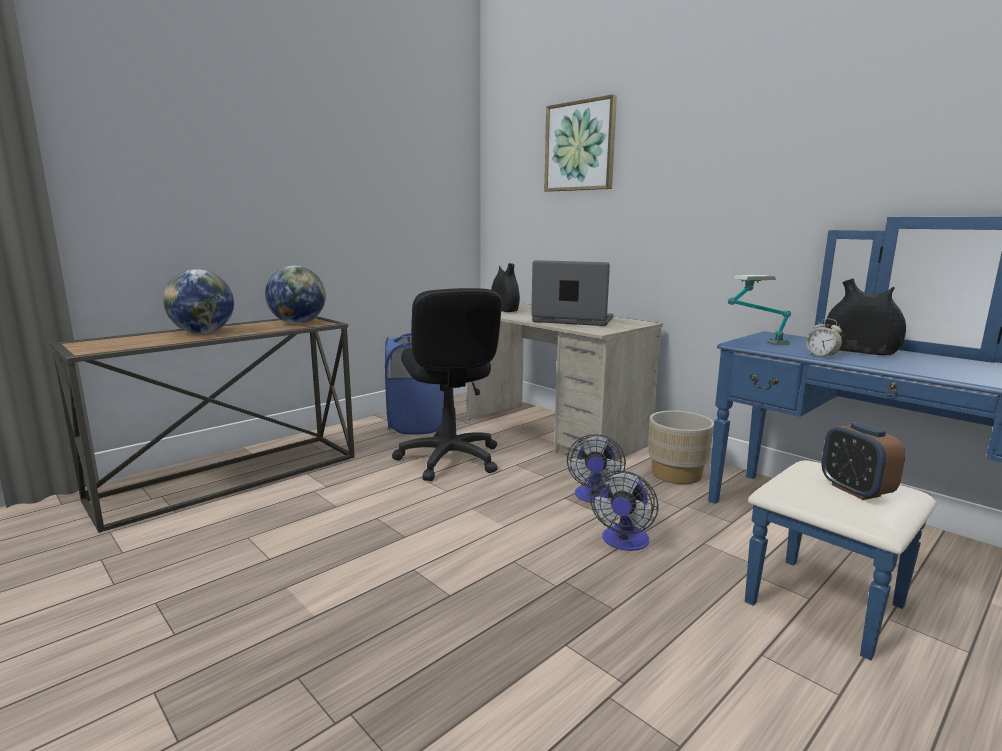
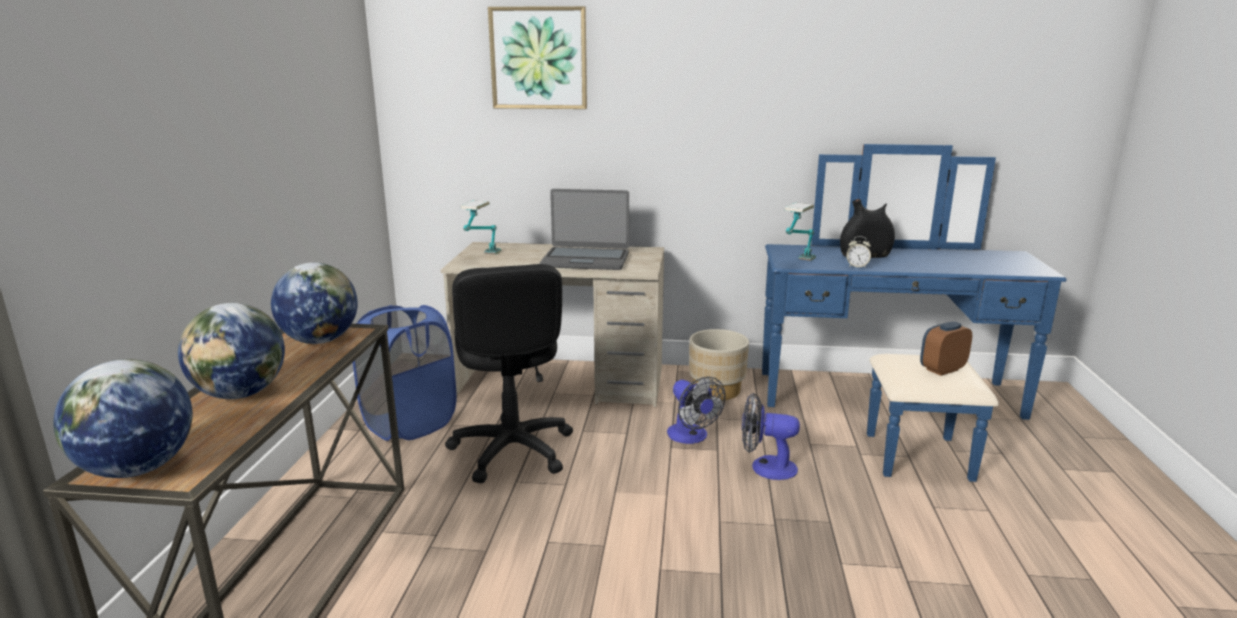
camera: 40 degrees left, 5 degrees up
black office chair [392,288,502,481] -> black office chair turned 45 degrees clockwise [445,264,573,483]
black vase [491,263,520,312] -> table lamp [460,201,501,255]
laptop [531,260,613,326] -> laptop turned 150 degrees counterclockwise [540,189,629,270]
fan [590,470,659,551] -> fan turned 120 degrees clockwise [742,393,800,480]
alarm clock [821,422,905,500] -> alarm clock turned 120 degrees clockwise [920,322,972,376]
none -> globe [53,359,193,478]

